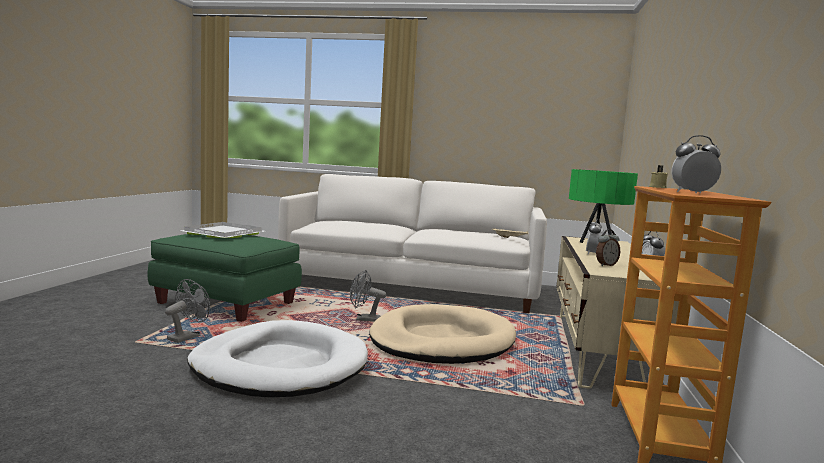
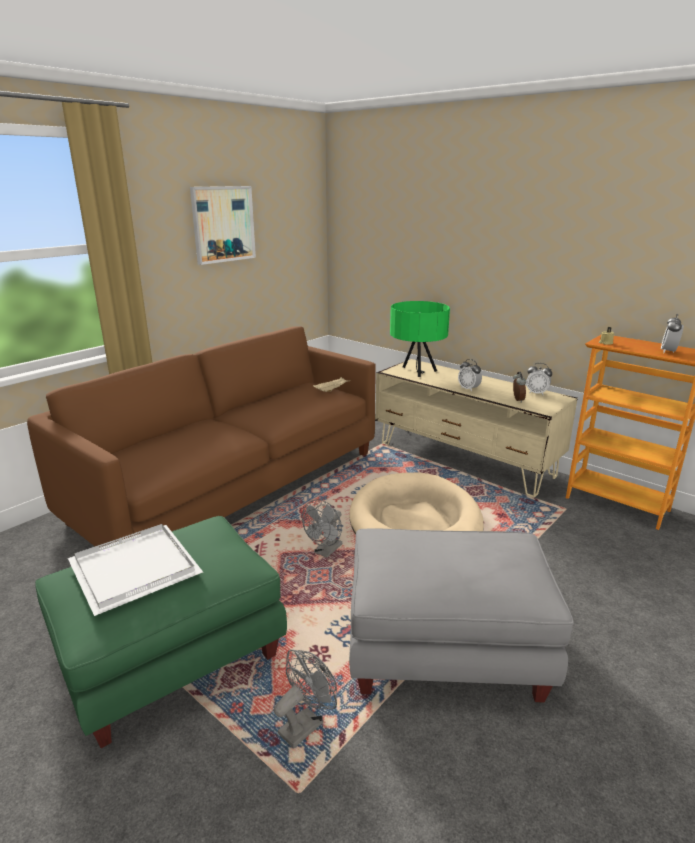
camera: 60 degrees left, 15 degrees up
grey fan [165,279,210,343] -> grey fan turned 75 degrees clockwise [274,650,337,748]
white dog bed [187,320,368,397] -> grey ottoman [349,529,574,703]
white sofa [278,174,547,313] -> brown sofa [27,326,376,547]
none -> picture [190,186,256,265]

